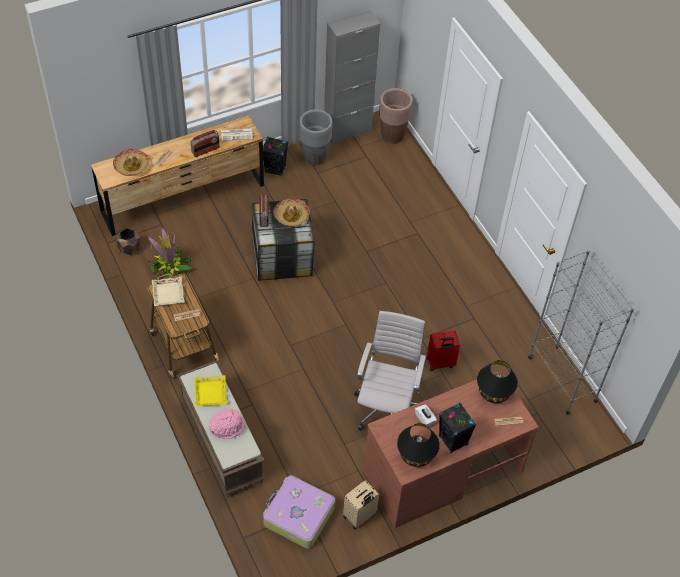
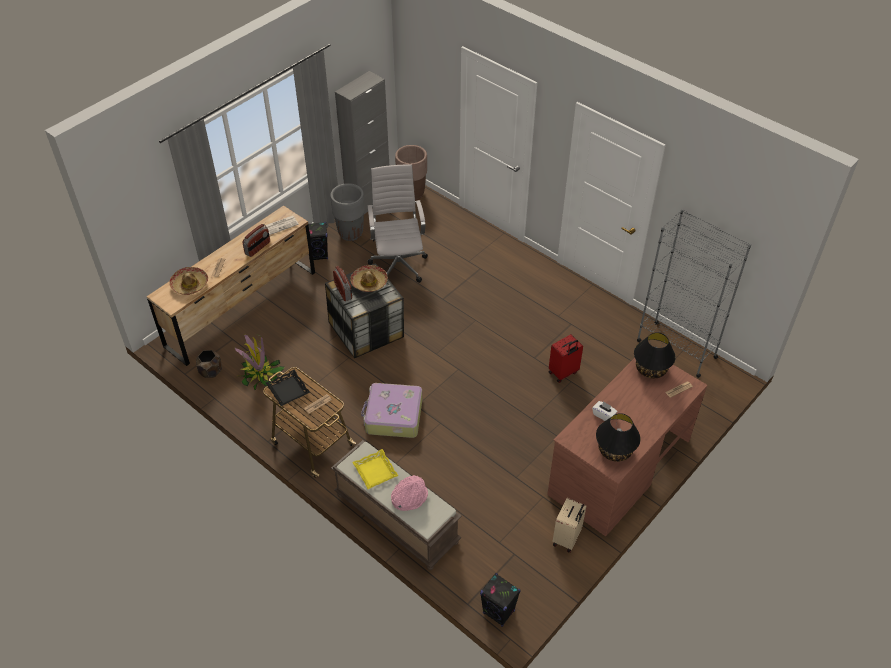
camera: 20 degrees left, 5 degrees down
beige tray [152,277,185,306] -> black tray [266,370,310,406]
suitcase [263,475,335,549] -> suitcase moved to [361,383,422,438]
white office chair [354,311,426,431] -> white office chair moved to [368,165,428,283]
black speaker [439,403,476,453] -> black speaker moved to [480,573,521,627]

